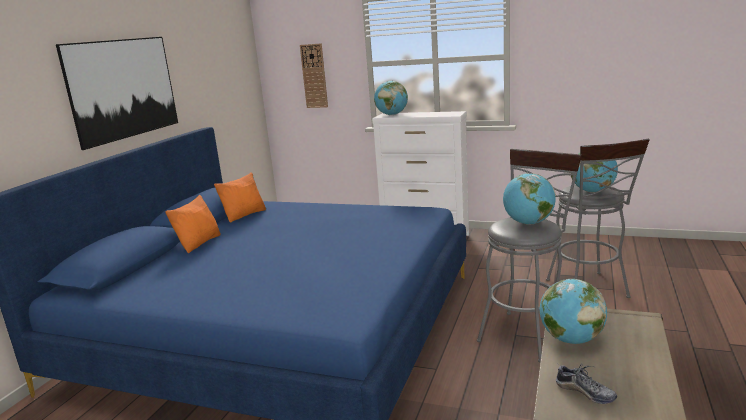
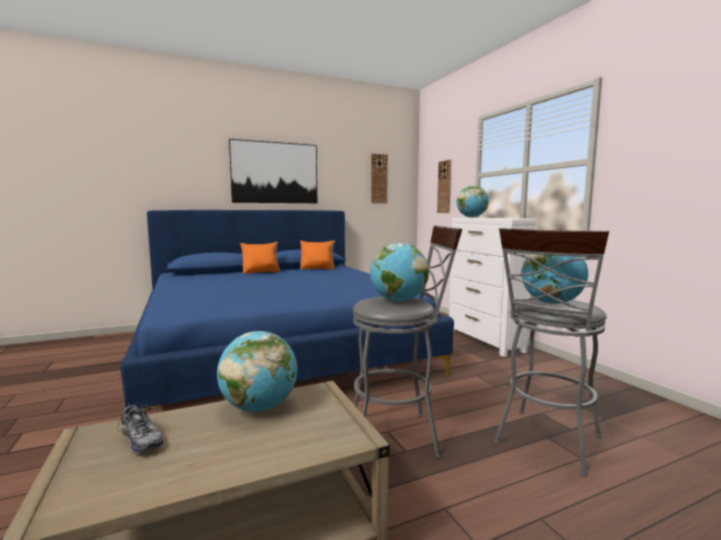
camera: 45 degrees right, 10 degrees down
shoe [556,364,617,404] -> shoe turned 45 degrees counterclockwise [117,402,163,454]
none -> wall clock [371,154,388,204]

